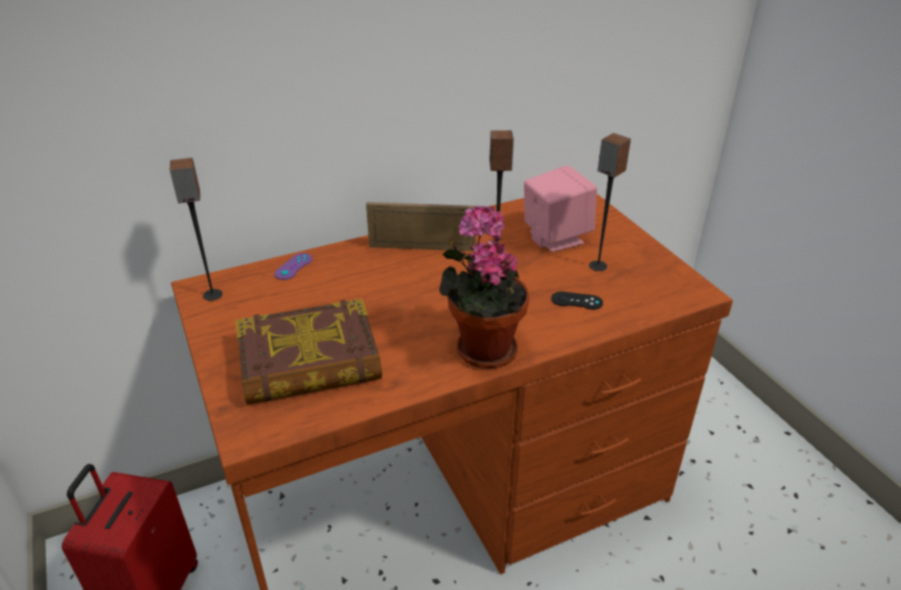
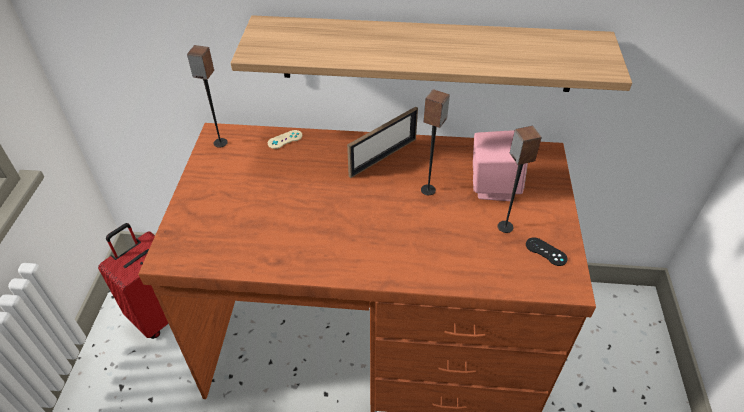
camera: 30 degrees right, 10 degrees up
book [236,299,382,405] -> none
purple game controller [274,253,312,280] -> beige game controller [268,130,302,149]
picture frame [366,202,476,251] -> picture frame turned 105 degrees clockwise [347,107,418,178]
potted plant [439,205,530,369] -> none
black game controller [551,292,603,310] -> black game controller moved to [526,237,568,266]
none -> shelf [231,15,632,92]

